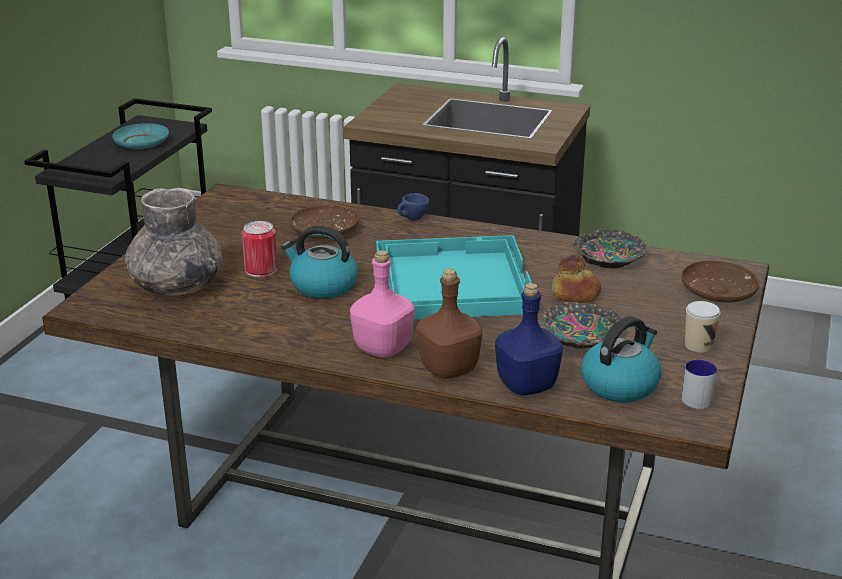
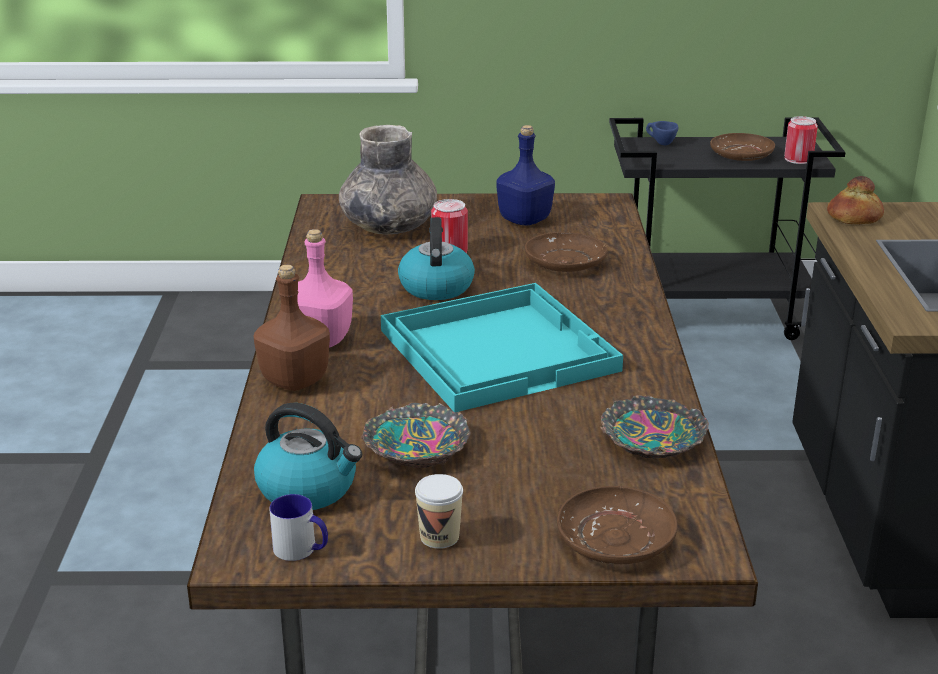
camera: 70 degrees right, 0 degrees up
turquoise plate [112,123,169,149] -> brown plate [710,133,775,161]
blue cup [397,193,429,220] -> blue cup moved to [646,121,678,145]
blue bottle [495,283,563,395] -> blue bottle moved to [496,125,555,226]
bread [552,255,601,303] -> bread moved to [827,176,884,224]
none -> can [784,116,818,164]

